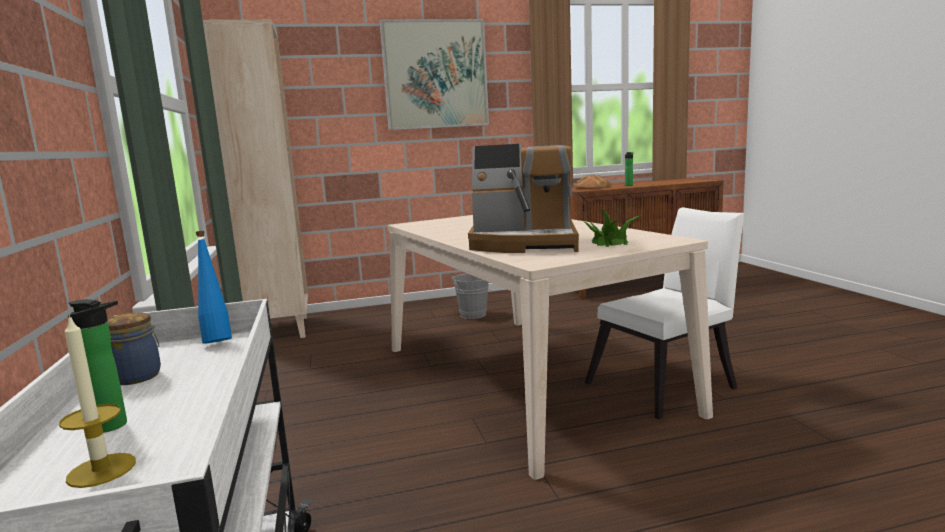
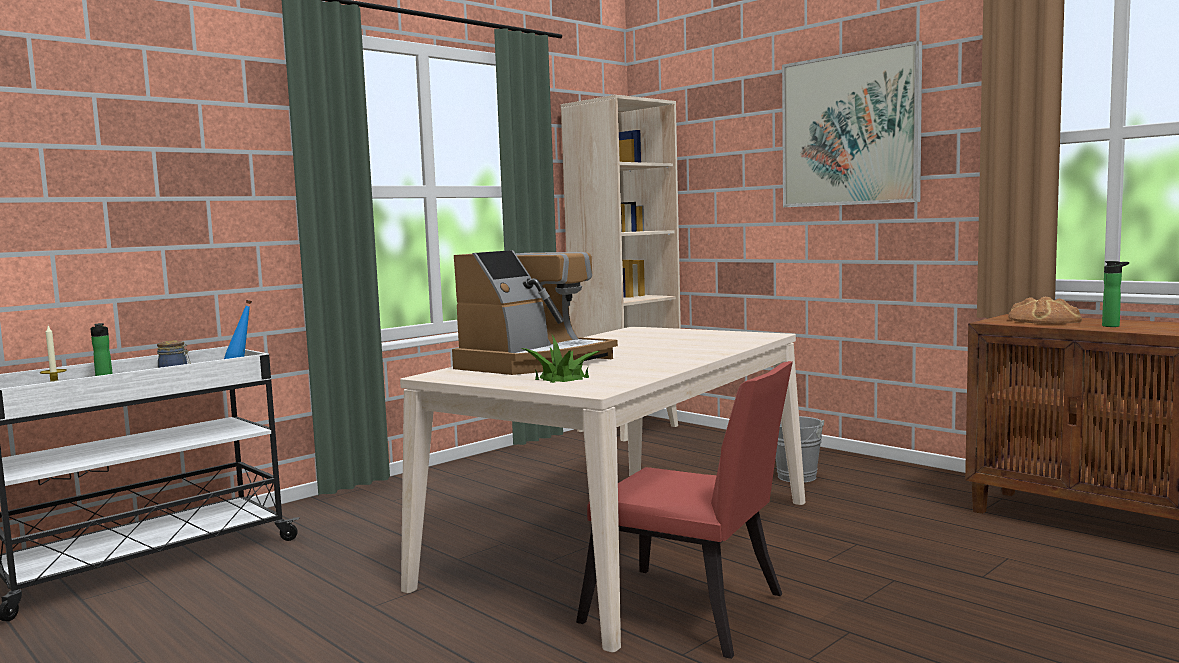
camera: 60 degrees right, 5 degrees down
coffee machine [468,144,579,253] -> coffee machine turned 120 degrees counterclockwise [452,250,618,375]
white chair [585,207,744,419] -> red chair [576,361,793,659]

